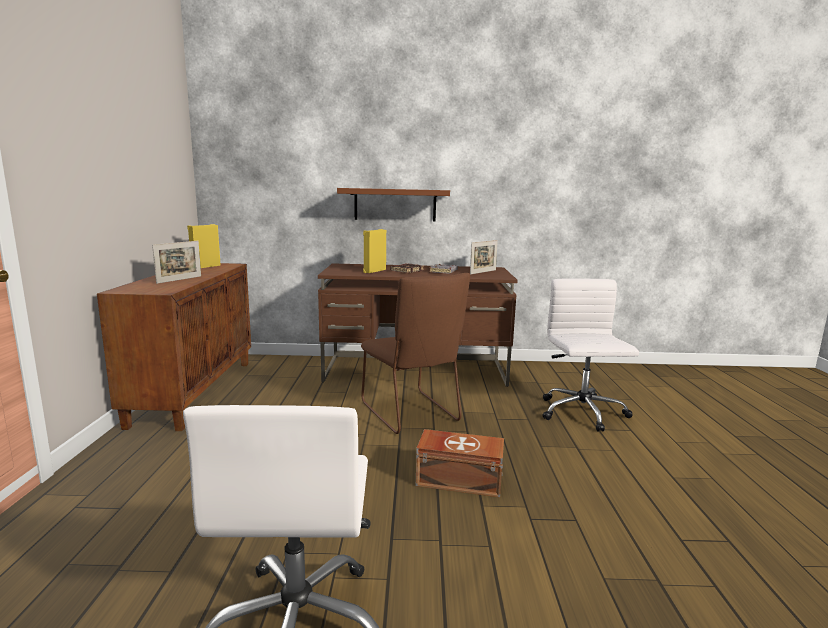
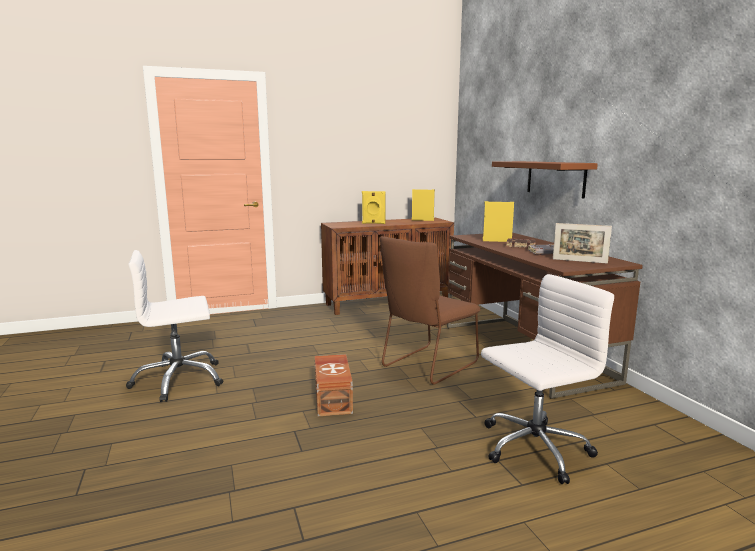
camera: 70 degrees right, 0 degrees up
picture frame [152,241,201,284] -> yellow speaker [362,191,386,224]

